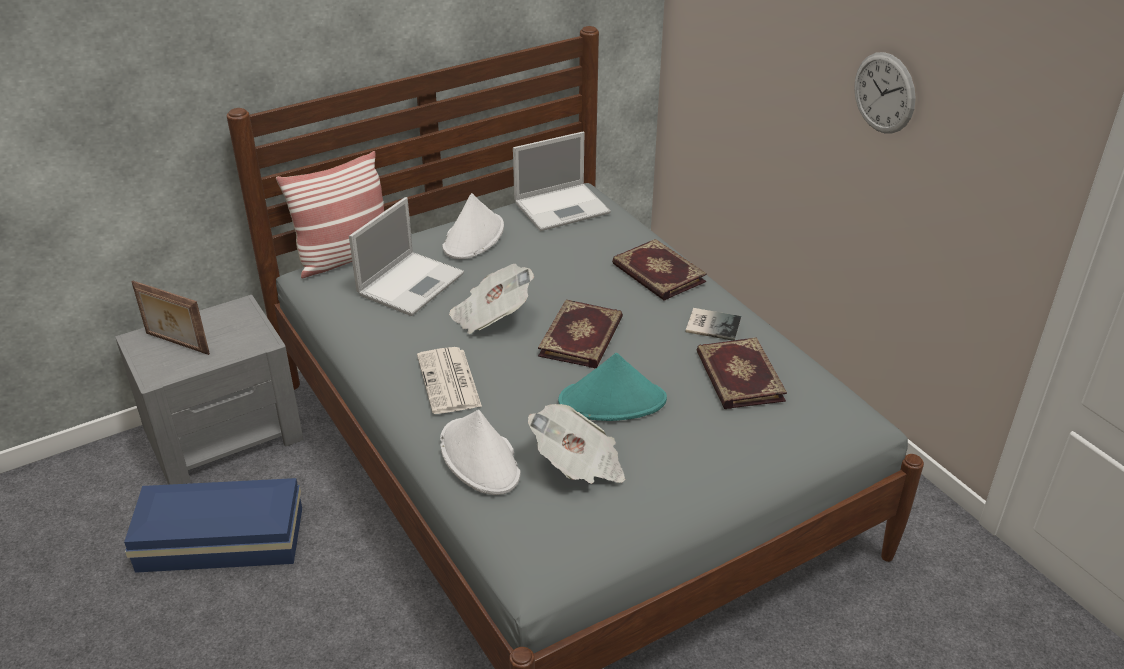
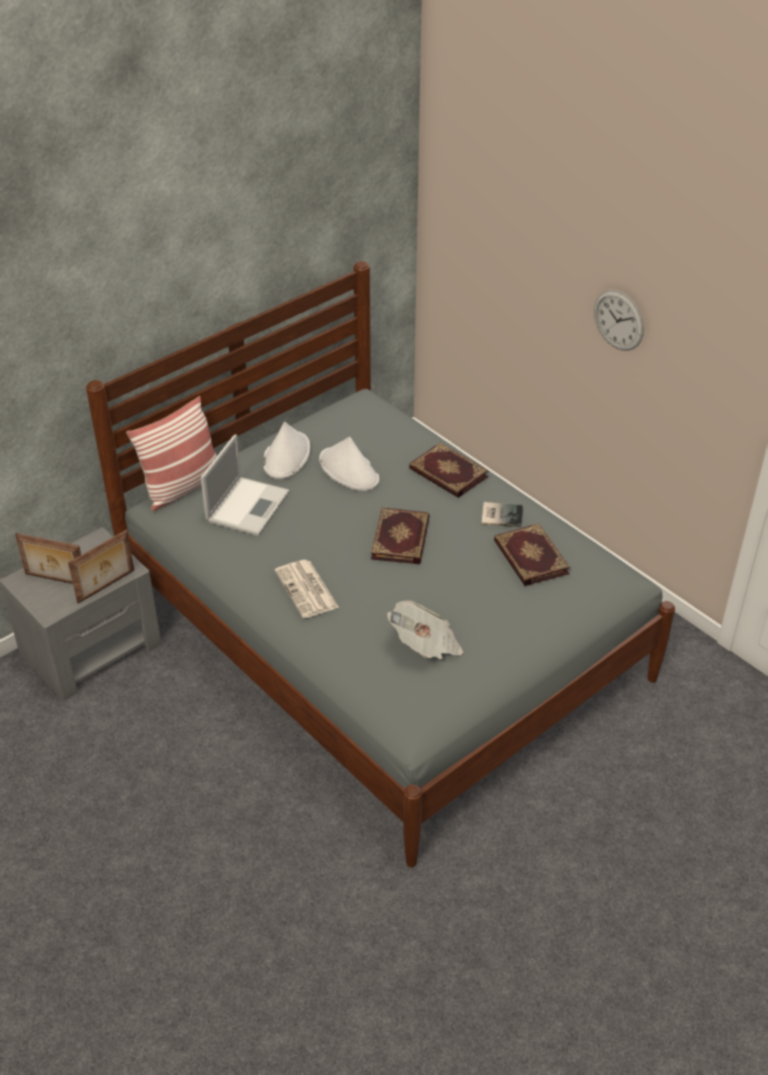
camera: 10 degrees left, 5 degrees up
blue storage box [124,478,302,573] -> none
white hat [440,410,521,495] -> white hat moved to [319,437,379,491]
newspaper [449,264,534,334] -> none
laptop [513,132,611,231] -> none
turquoise hat [558,353,667,421] -> none
none -> picture frame [68,530,134,604]

